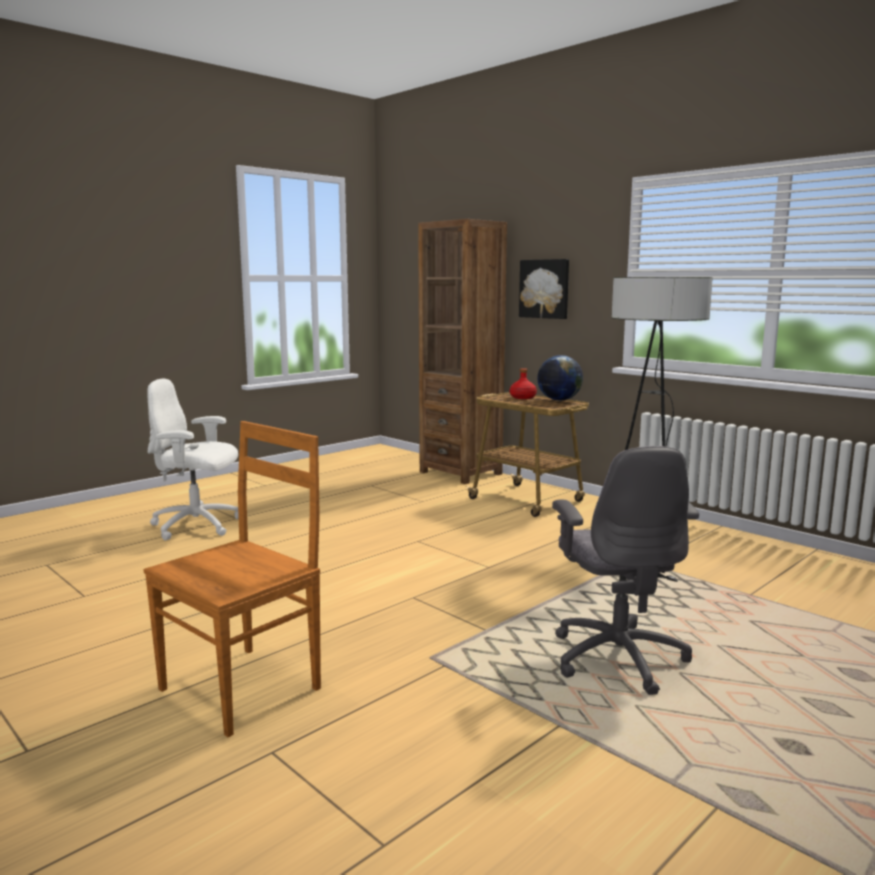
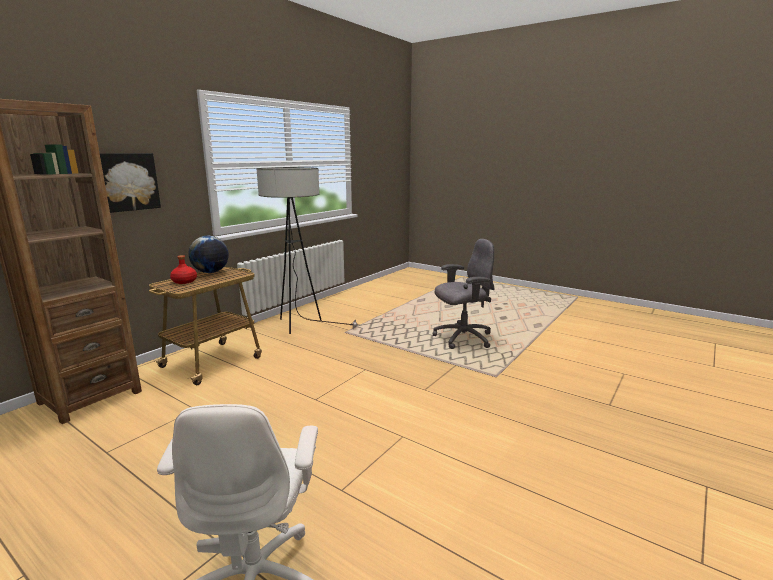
camera: 100 degrees left, 5 degrees up
brown chair [144,421,321,738] -> none

